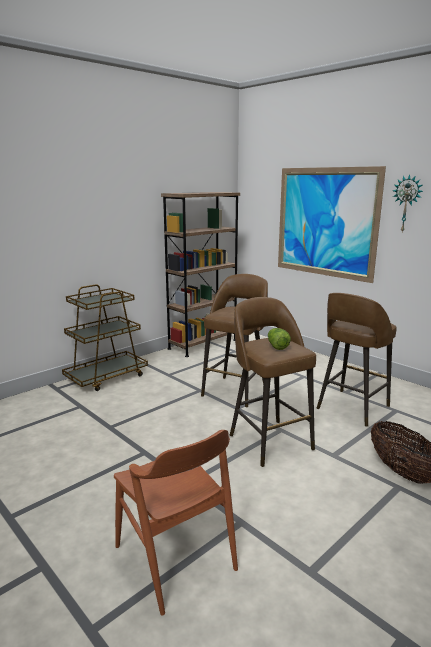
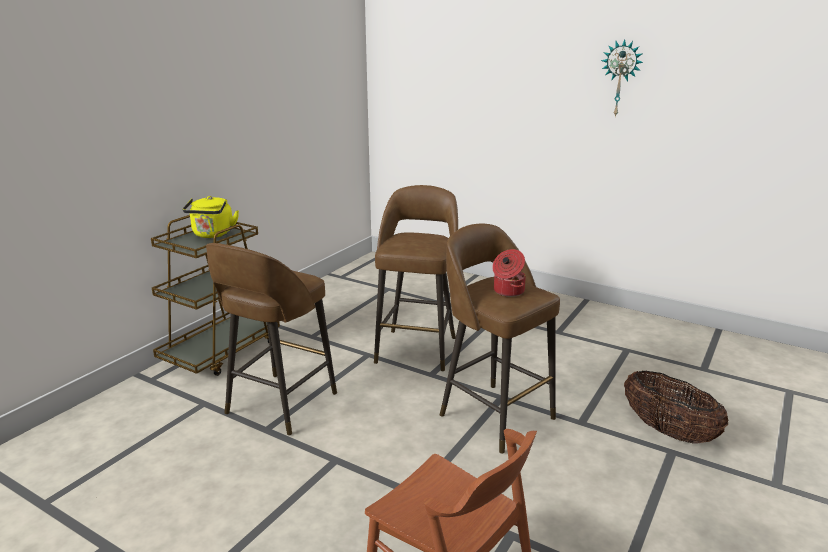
camera: 15 degrees left, 5 degrees up
brown bookcase [161,192,240,357] -> none
lettuce [268,328,291,350] -> cooking pot [492,249,526,297]
picture [278,166,386,283] -> none
brown stool [317,293,397,427] -> brown stool moved to [206,243,337,436]
none -> yellow kettle [182,196,239,238]

